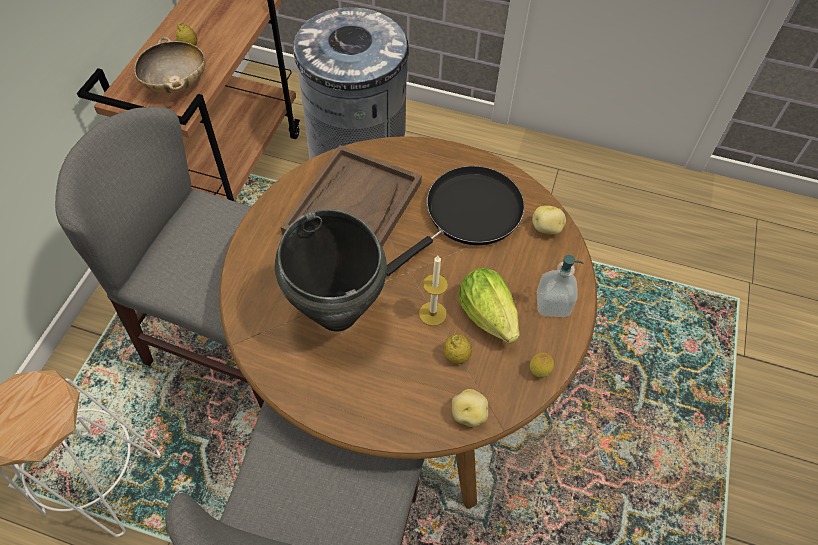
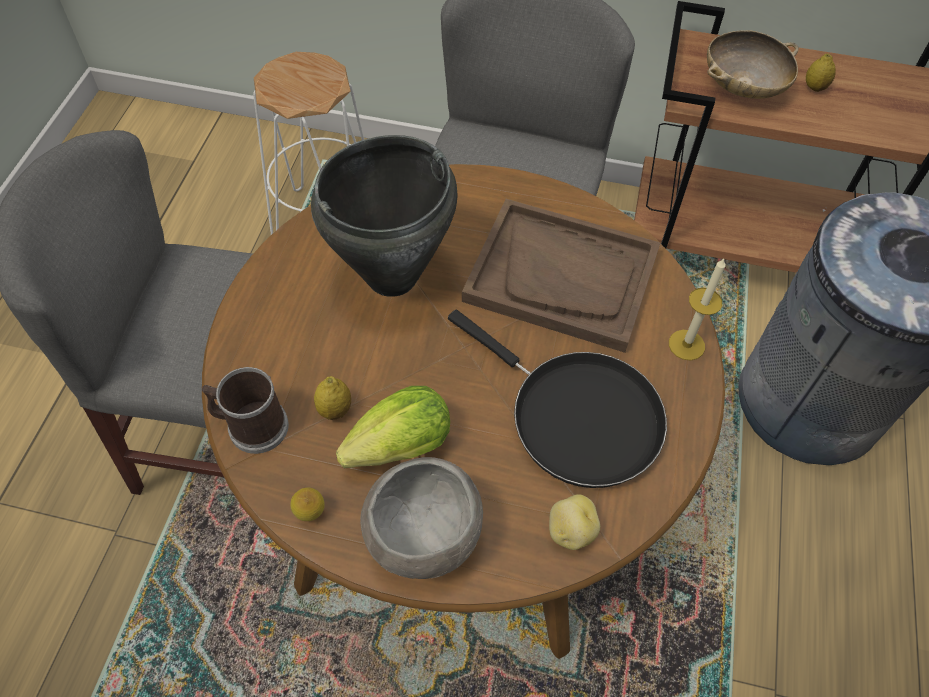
camera: 85 degrees right, 0 degrees up
candle [419,256,448,326] -> candle moved to [669,259,726,361]
potato [452,389,488,427] -> mug [202,367,289,454]
soap dispenser [537,255,583,317] -> grey bowl [360,457,483,579]

